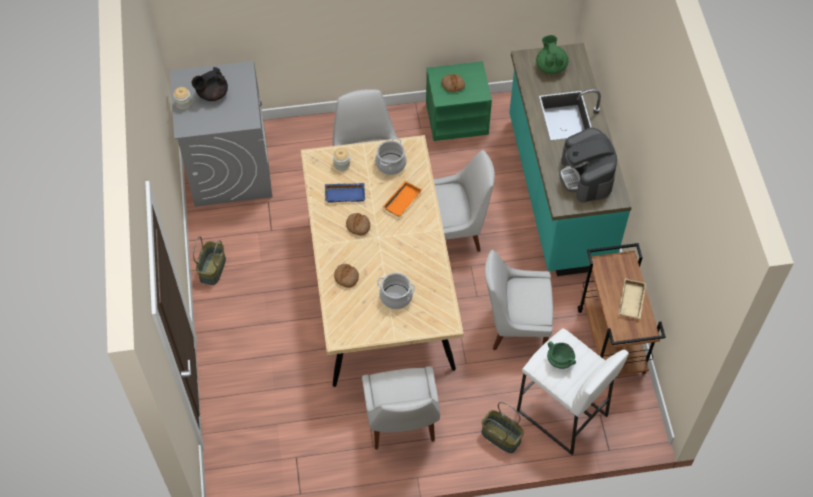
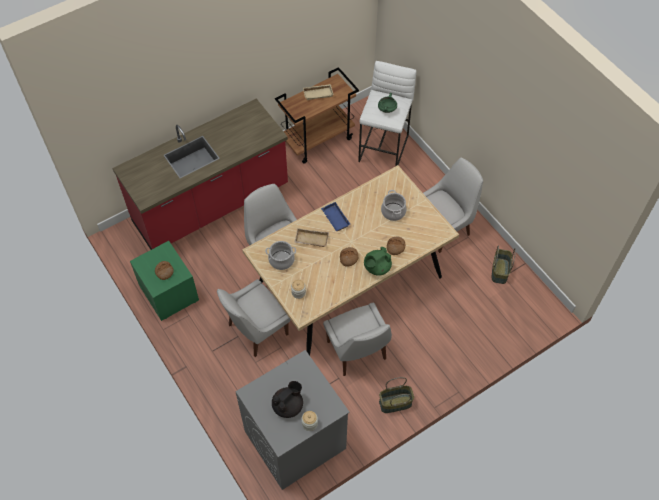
camera: 115 degrees left, 0 degrees up
black teapot [191,67,228,101] -> black teapot turned 75 degrees counterclockwise [272,381,303,418]
blue tray [325,183,365,203] -> blue tray moved to [321,202,350,231]
orange tray [383,181,422,217] -> beige tray [295,228,329,247]
basket [481,402,524,453] -> basket moved to [492,245,516,284]
white chair [485,250,553,350] -> white chair moved to [323,303,392,376]
turquoise counter [509,43,632,276] -> red counter [112,98,288,250]
green teapot [536,35,568,74] -> green teapot moved to [364,247,392,276]
coffee machine [559,128,617,203] -> none

